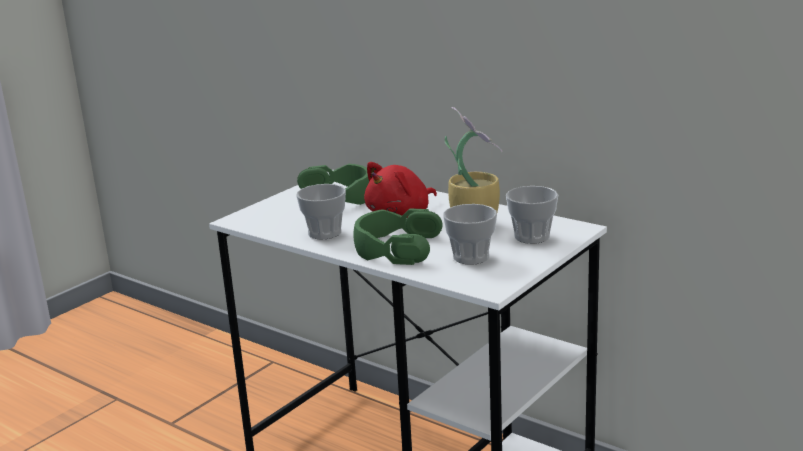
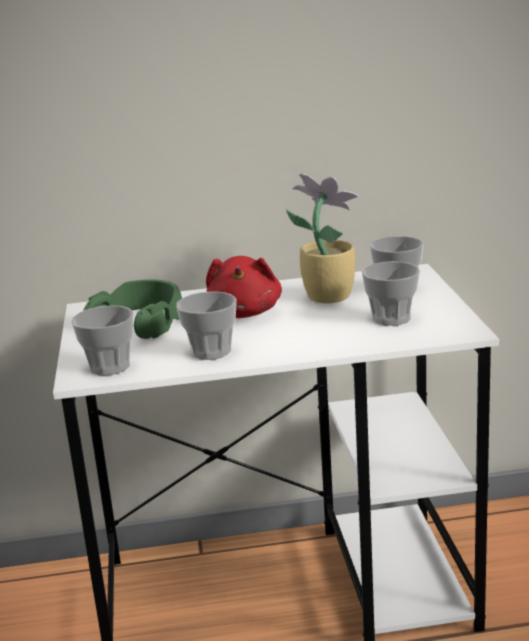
camera: 45 degrees left, 0 degrees up
green headphones [354,208,443,265] -> none
none -> cup [71,305,134,375]

